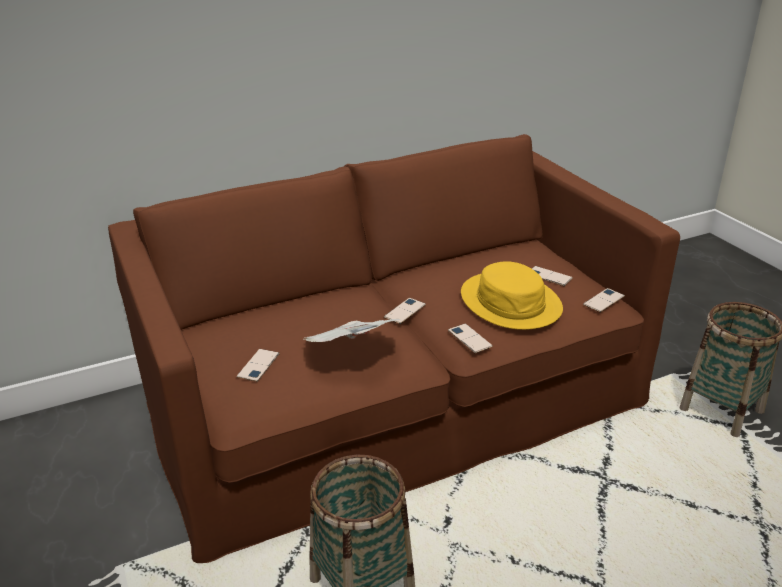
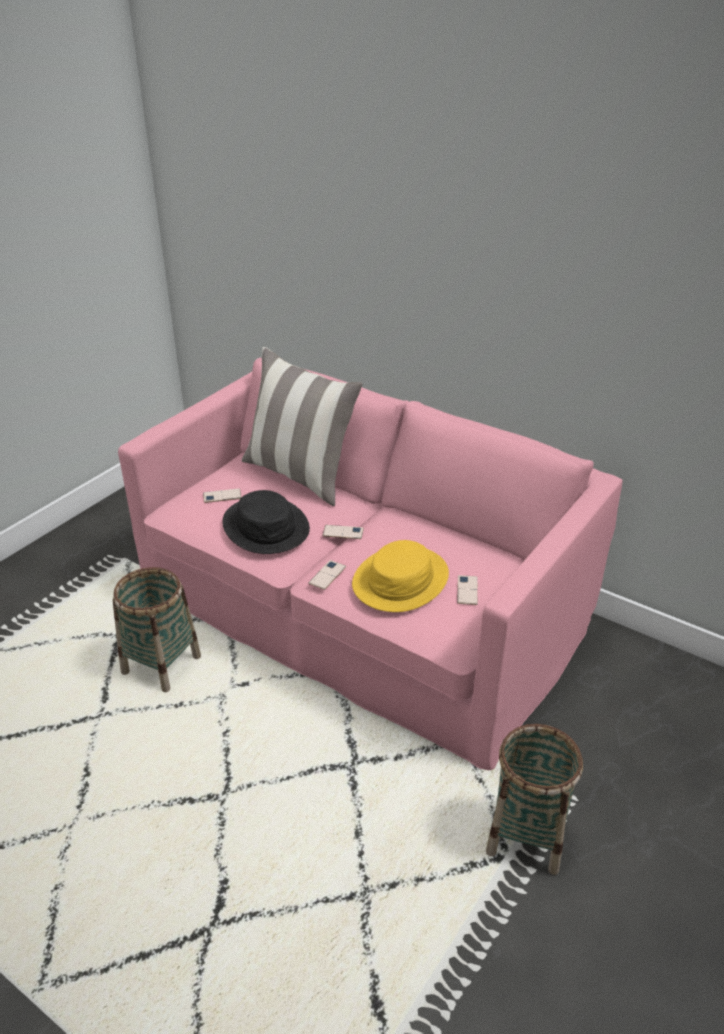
camera: 60 degrees right, 5 degrees up
brown sofa [108,134,680,563] -> pink sofa [118,358,623,770]
newspaper [305,319,400,342] -> black hat [222,490,310,554]
phone [583,288,625,312] -> none
none -> pillow [242,347,362,506]

